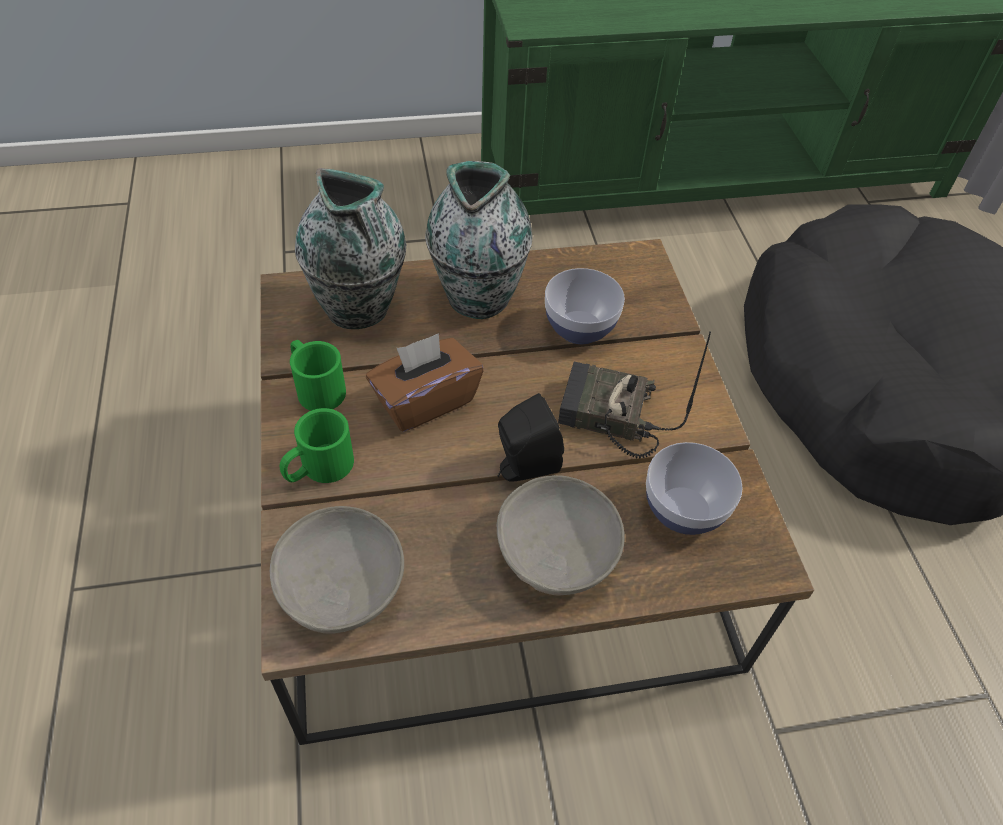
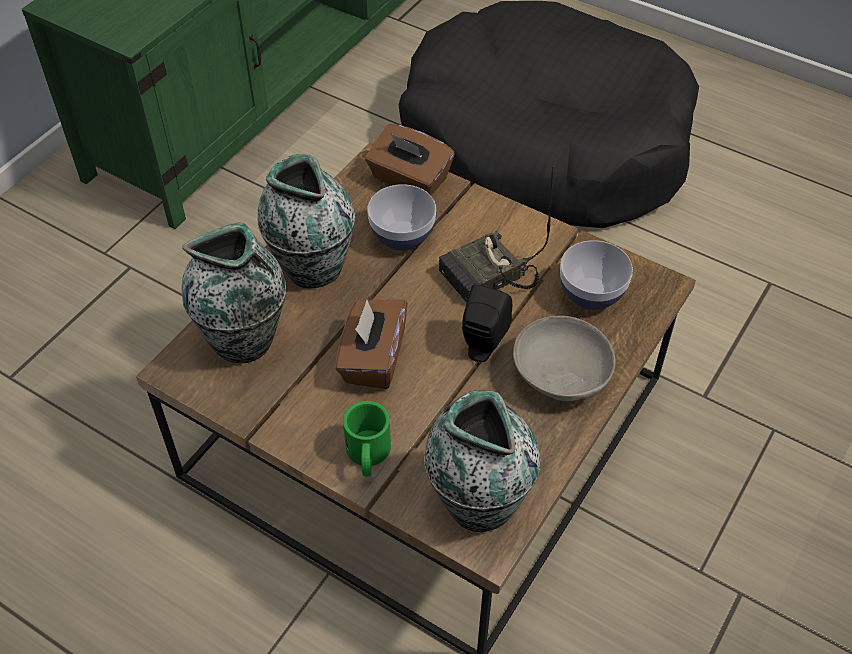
camera: 45 degrees left, 0 degrees up
grey bowl [270,506,404,634] -> vase [424,391,541,532]
green mug [290,340,346,411] -> none
none -> brown tissue box [365,124,454,195]

